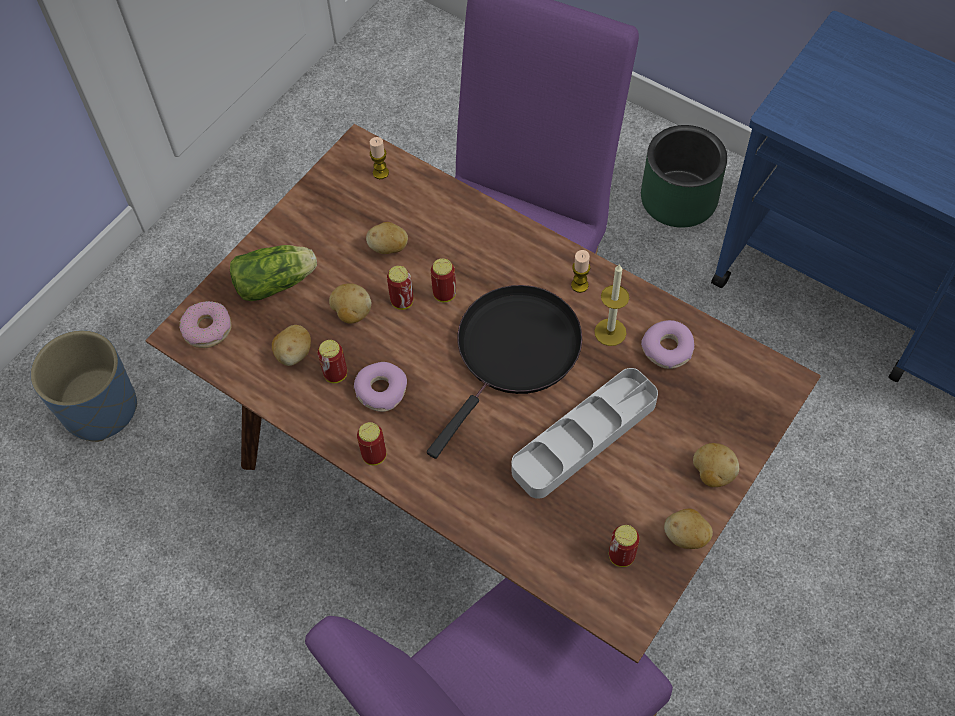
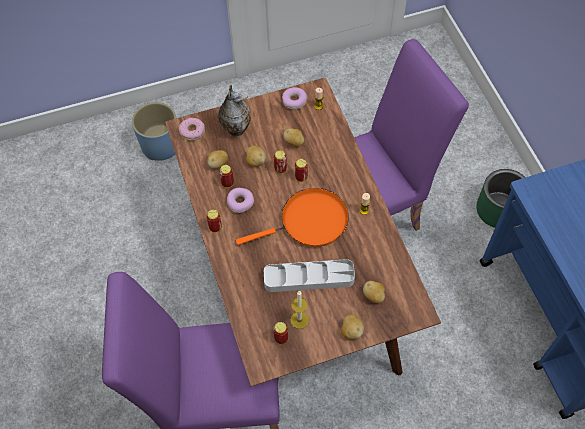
camera: 35 degrees right, 0 degrees up
lettuce [230,245,317,301] -> vase [218,85,251,137]
black frying pan [427,285,582,459] -> orange frying pan [236,188,349,247]
candle [594,264,629,346] -> candle moved to [290,291,309,329]
donut [641,320,694,369] -> donut moved to [282,87,307,109]
potato [664,509,713,549] -> potato moved to [363,281,385,303]

